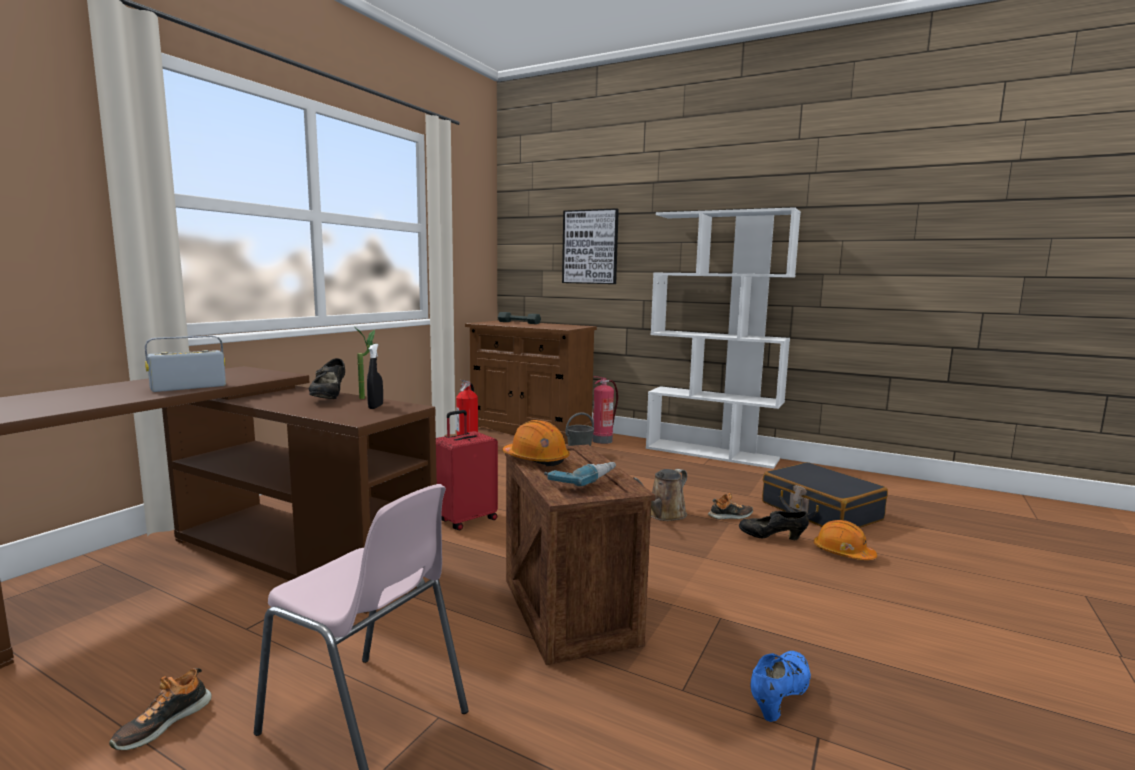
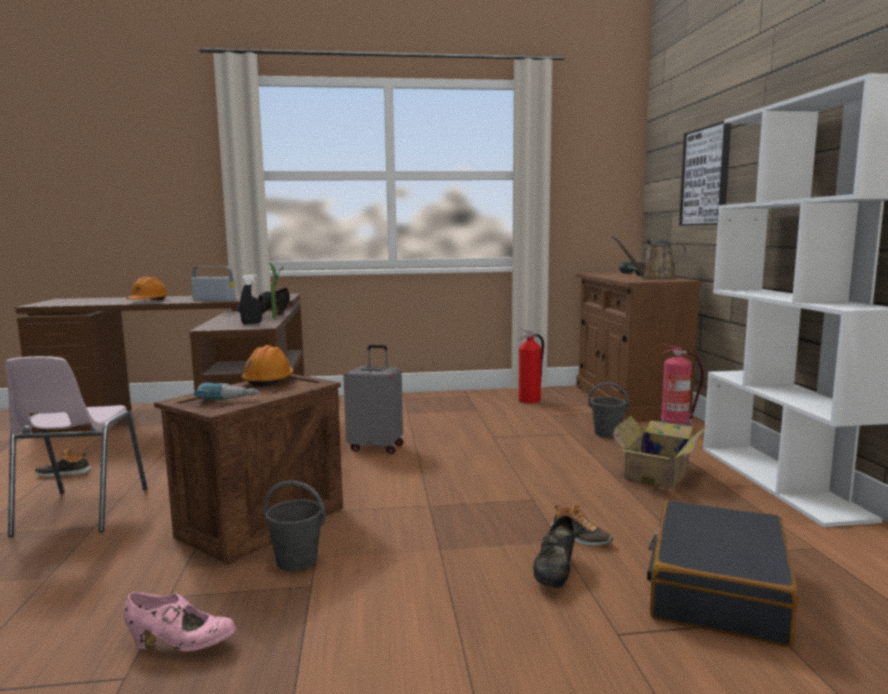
camera: 55 degrees right, 0 degrees up
red suitcase [436,410,498,531] -> grey suitcase [343,345,403,454]
brown watering can [633,469,687,521] -> brown watering can moved to [611,235,686,279]
black shoe [739,511,809,540] -> black shoe turned 135 degrees counterclockwise [533,515,575,588]
blue shoe [751,651,811,722] -> pink shoe [124,592,236,652]
orange hard hat [814,520,877,560] -> orange hard hat moved to [126,276,169,300]
none -> grey bucket [264,480,326,571]
none -> cardboard box [613,415,706,488]

